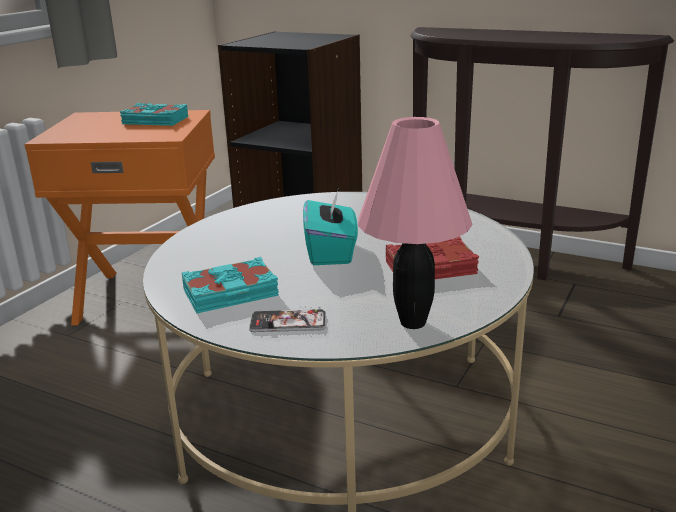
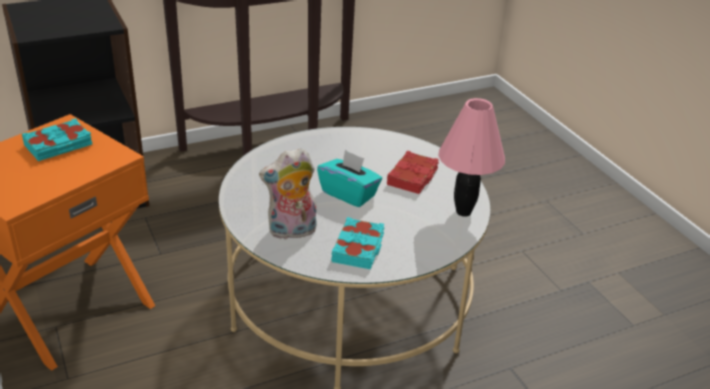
camera: 55 degrees left, 10 degrees up
phone [249,306,326,332] -> none
none -> plush toy [259,148,317,240]

